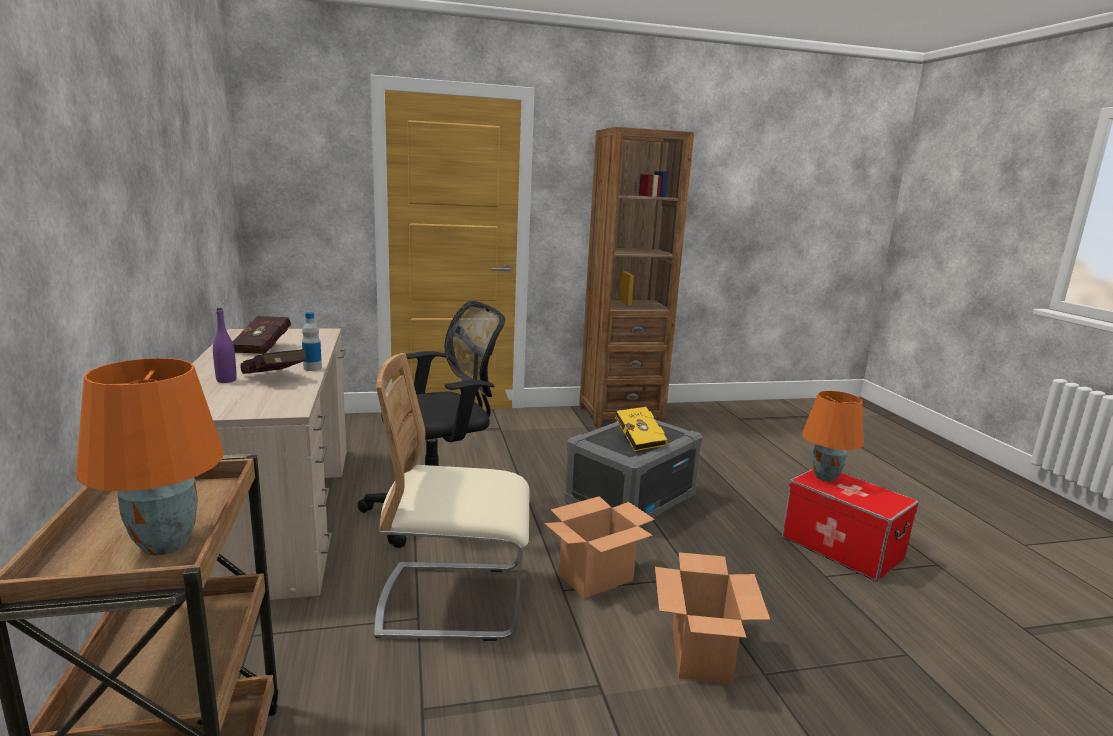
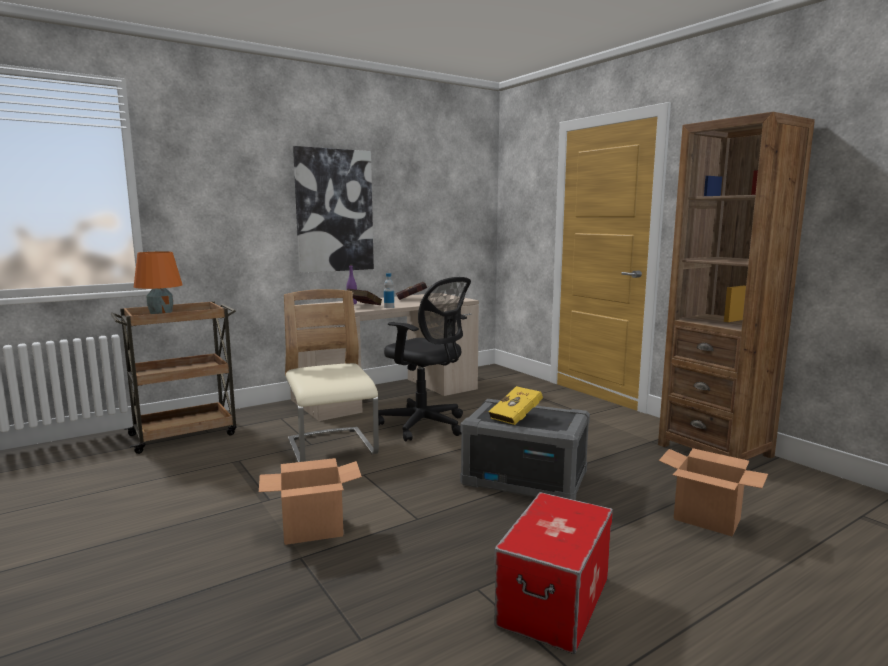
camera: 70 degrees right, 5 degrees down
cardboard box [544,496,655,598] -> cardboard box moved to [659,448,768,536]
orange table lamp [802,391,864,482] -> none
none -> picture [293,146,374,273]

